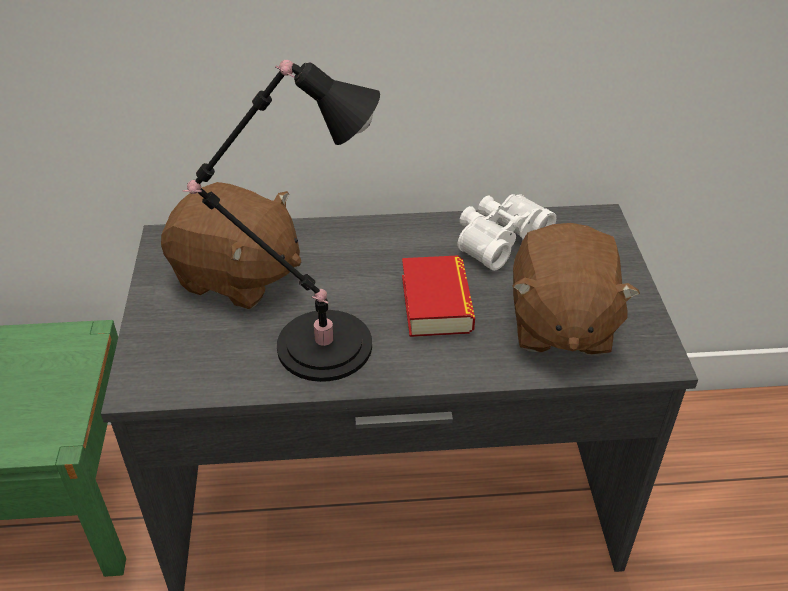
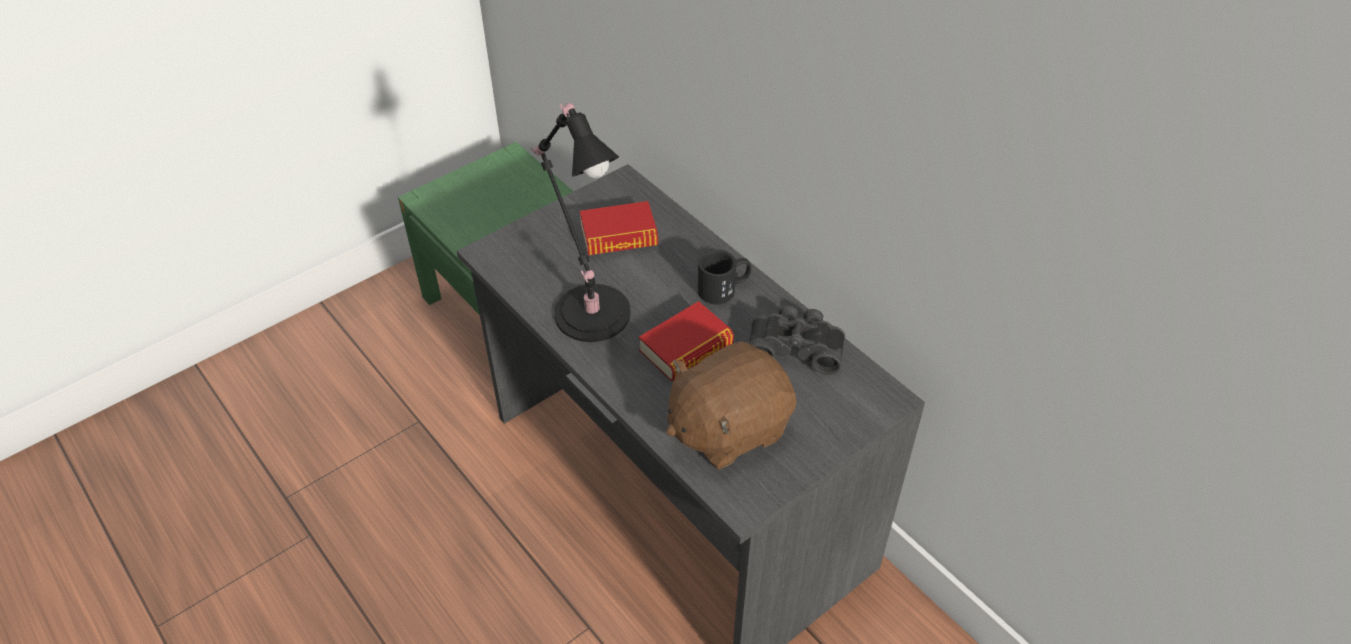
camera: 55 degrees right, 5 degrees up
brown plush toy [161,182,301,309] -> book [580,201,658,255]
white binoculars [457,194,556,271] -> black binoculars [749,305,845,375]
none -> black mug [698,249,751,304]

